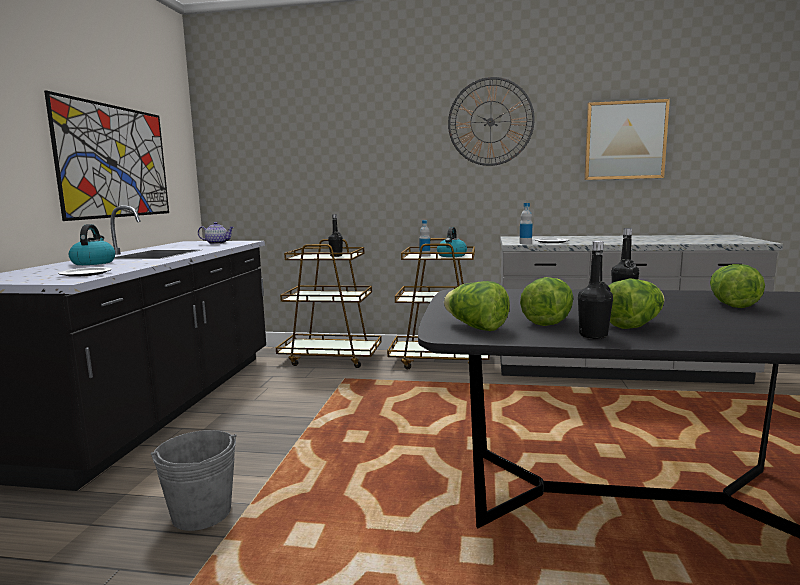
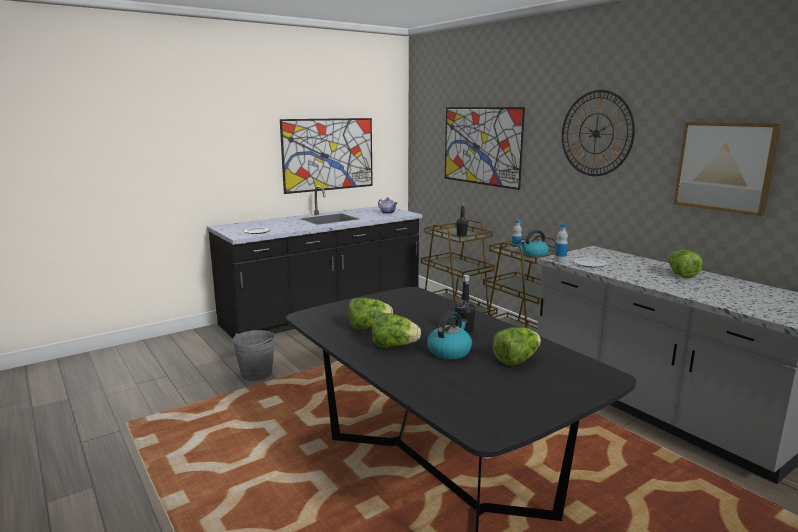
camera: 45 degrees right, 5 degrees up
kettle [69,224,115,265] -> kettle moved to [427,311,472,360]
lettuce [444,281,510,331] -> lettuce moved to [669,250,703,278]
black bottle [578,241,613,339] -> none
none -> picture [445,107,525,190]

